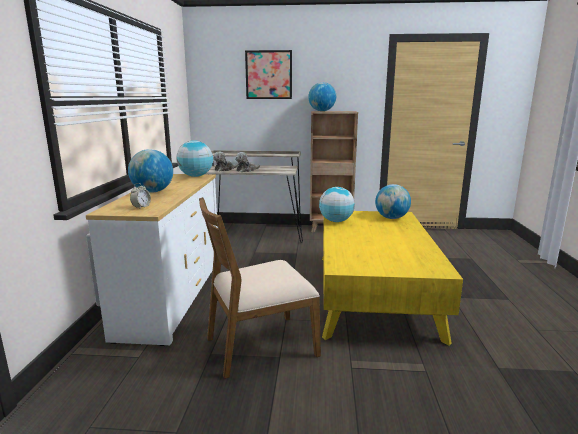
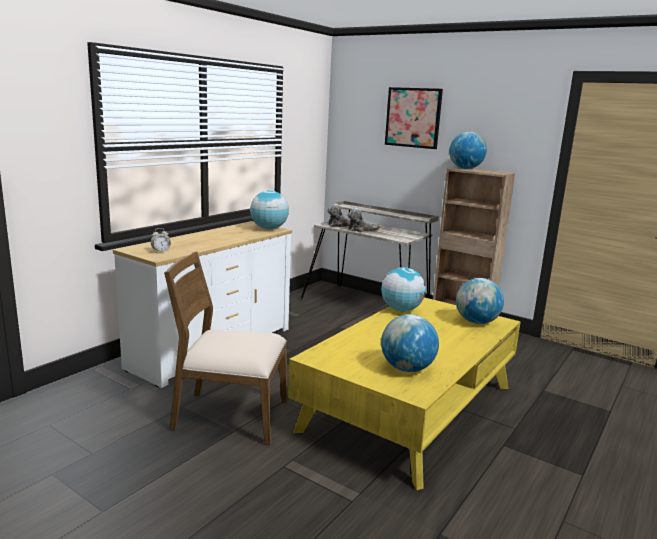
camera: 30 degrees right, 0 degrees up
globe [128,149,173,193] -> globe moved to [381,314,439,372]

